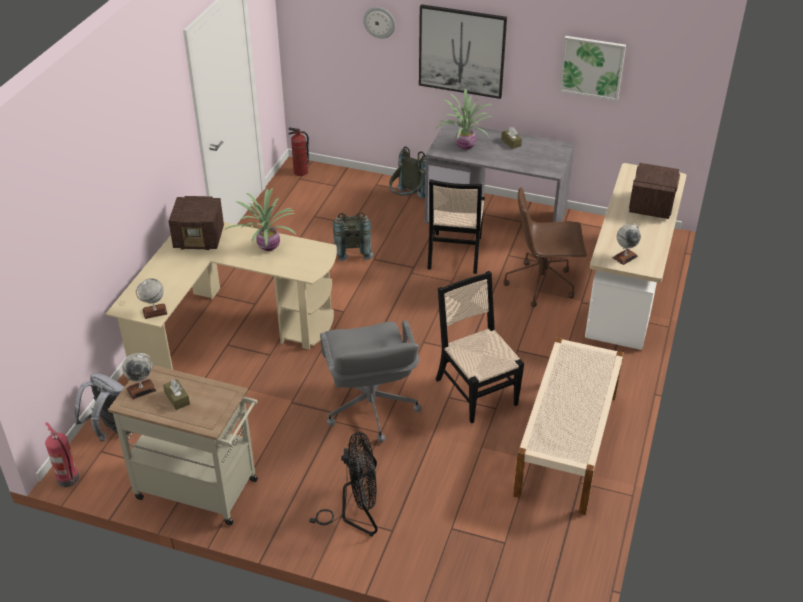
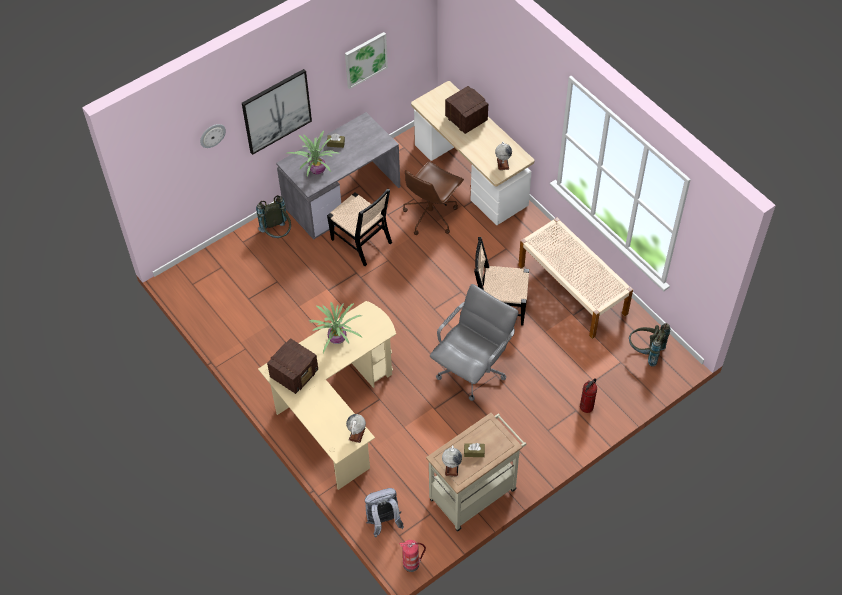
camera: 55 degrees left, 15 degrees up
fire extinguisher [288,127,309,176] -> fire extinguisher moved to [580,378,597,413]
black fan [308,431,378,537] -> none
grey office chair [320,321,422,443] -> grey office chair turned 75 degrees counterclockwise [430,284,519,401]
grey backpack [333,212,373,261] -> grey backpack moved to [629,323,670,366]

